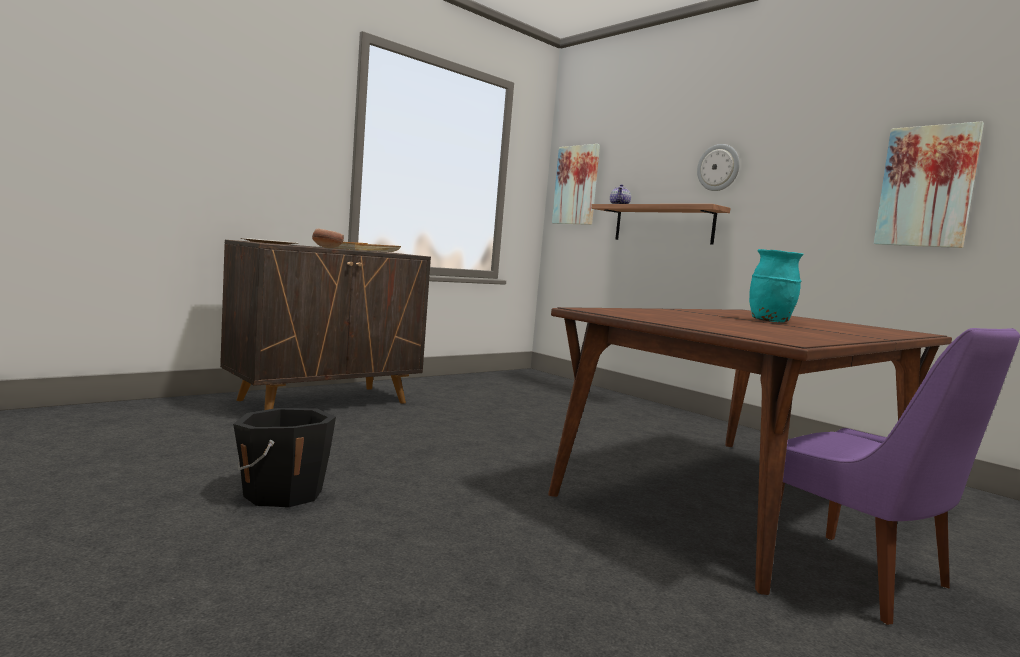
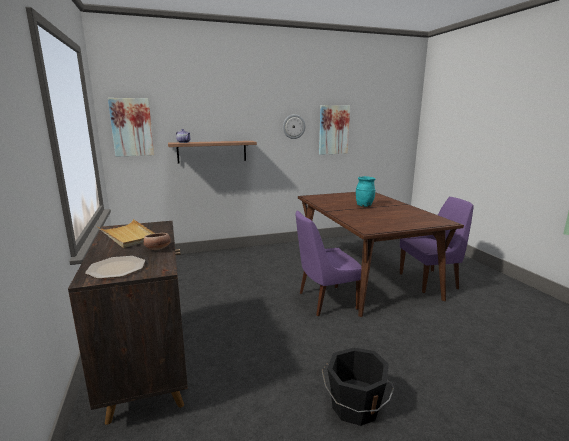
camera: 65 degrees left, 10 degrees up
wall clock [697,144,740,191] -> wall clock moved to [283,114,306,139]
none -> purple chair [296,210,362,316]

